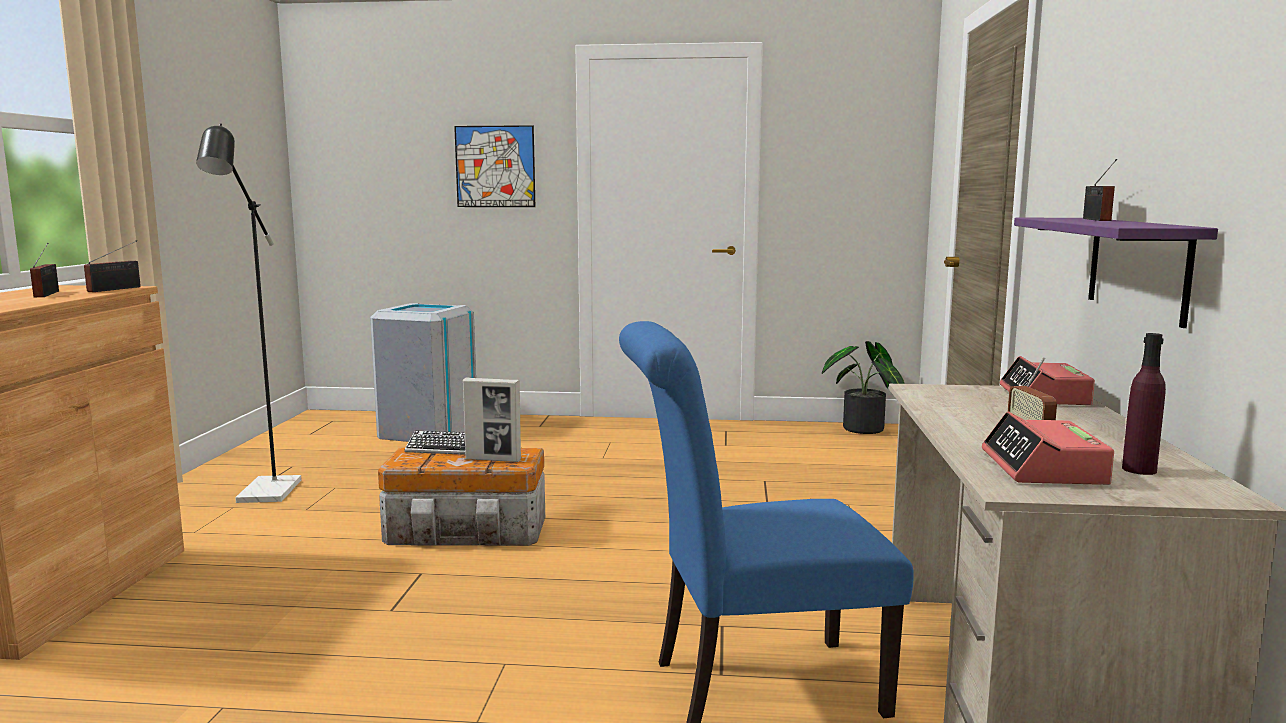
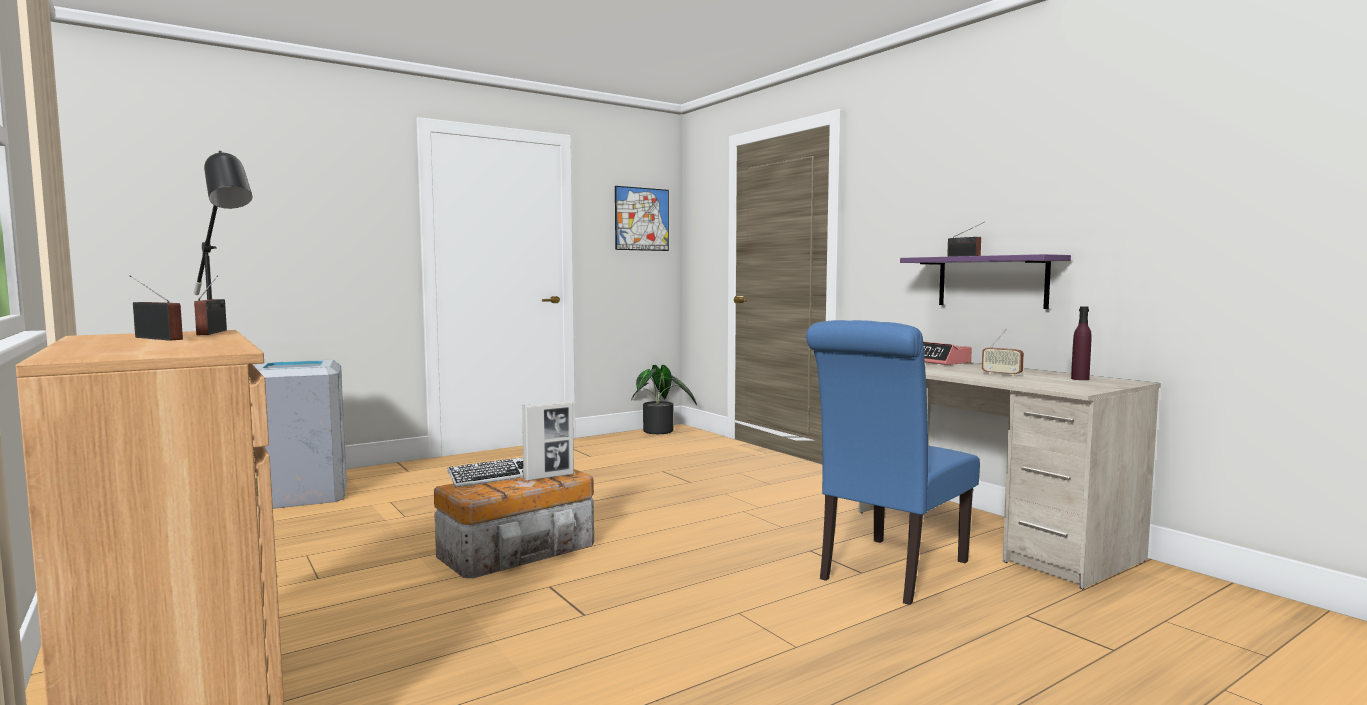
camera: 40 degrees left, 5 degrees down
picture [454,125,535,207] -> picture moved to [615,186,669,251]
alarm clock [982,411,1114,485] -> none

